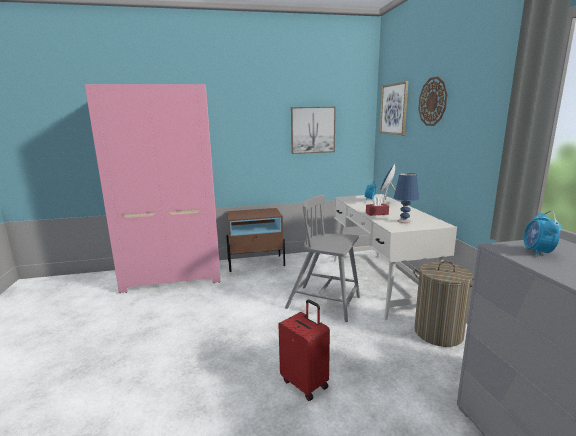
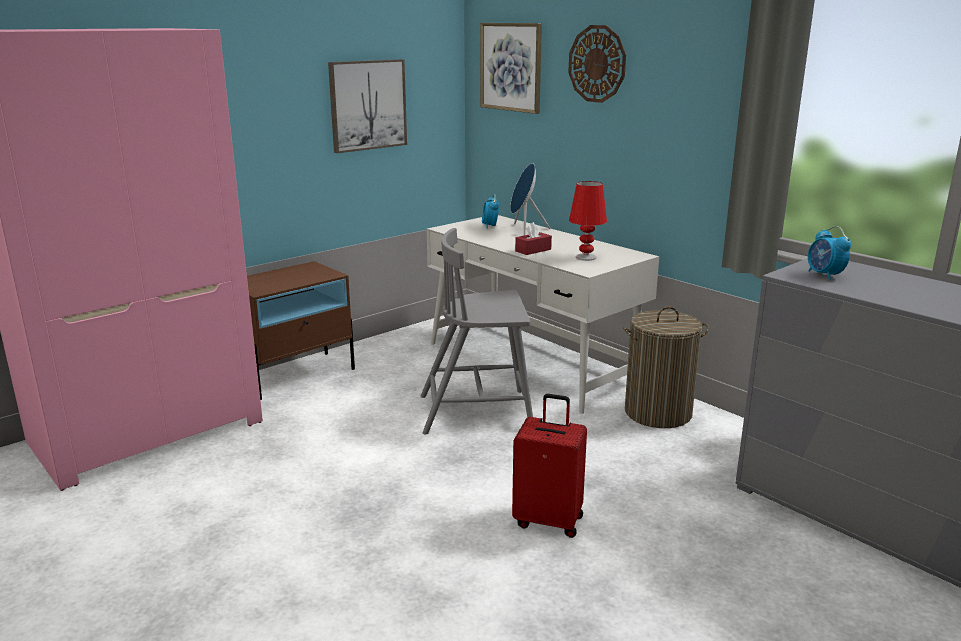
camera: 30 degrees left, 5 degrees up
blue table lamp [394,173,419,223] -> red table lamp [569,181,607,261]

